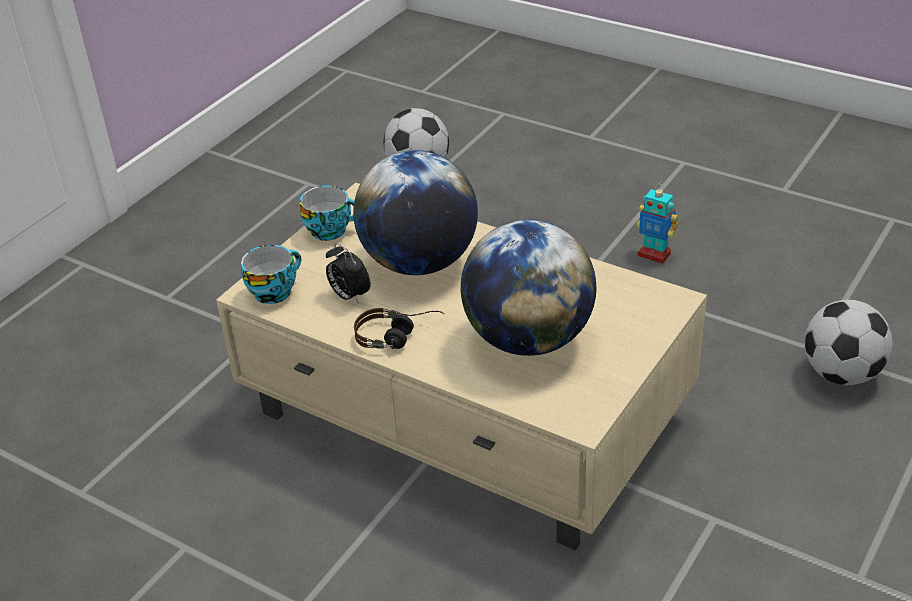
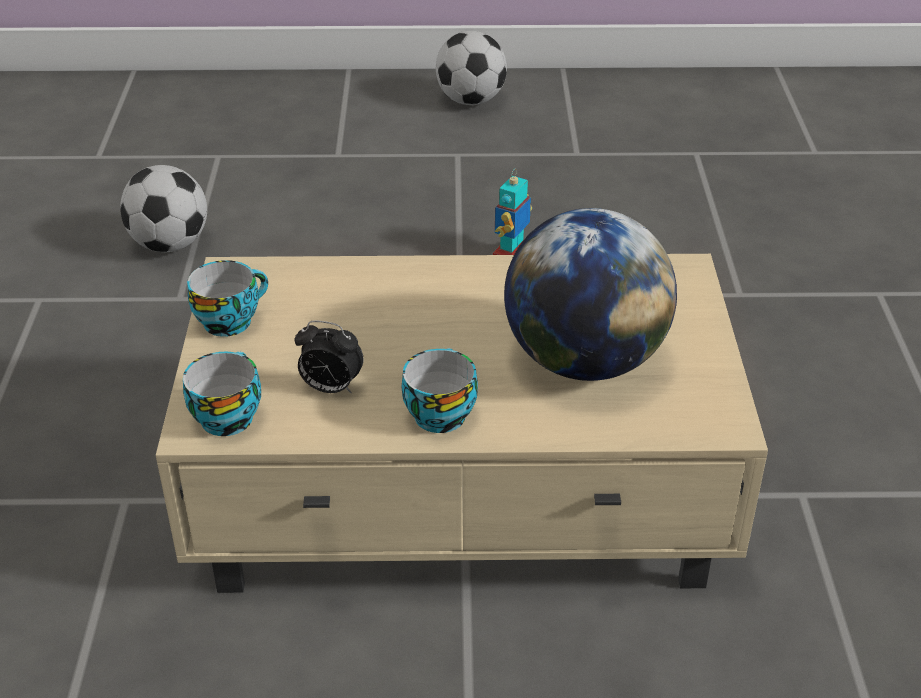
camera: 35 degrees left, 0 degrees up
globe [353,150,478,275] -> none
headphones [354,308,444,349] -> cup [402,348,478,433]
toy robot [636,183,679,264] -> toy robot turned 120 degrees clockwise [493,170,532,255]
football [805,300,892,385] -> football moved to [436,31,507,105]

